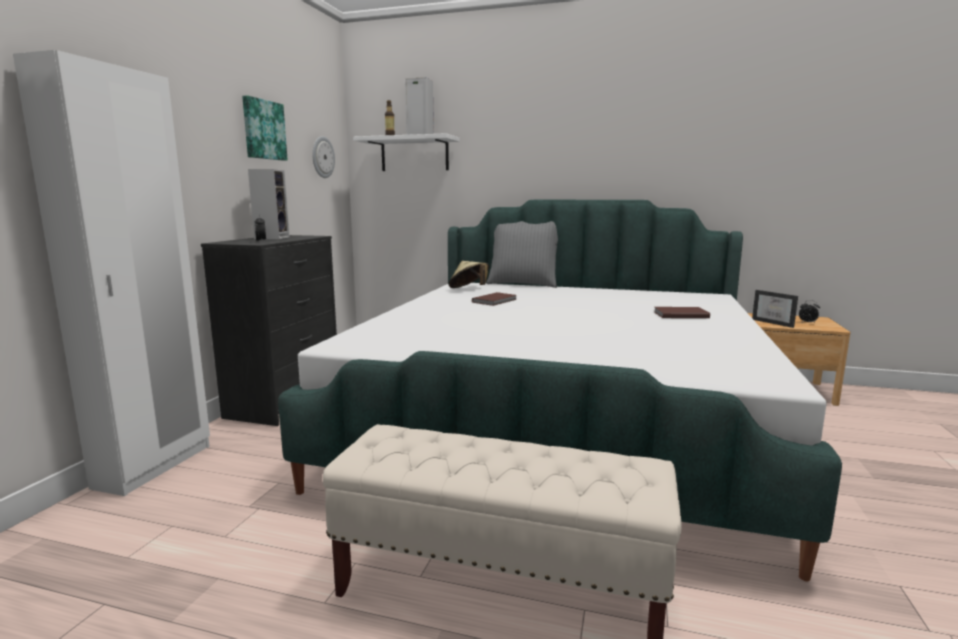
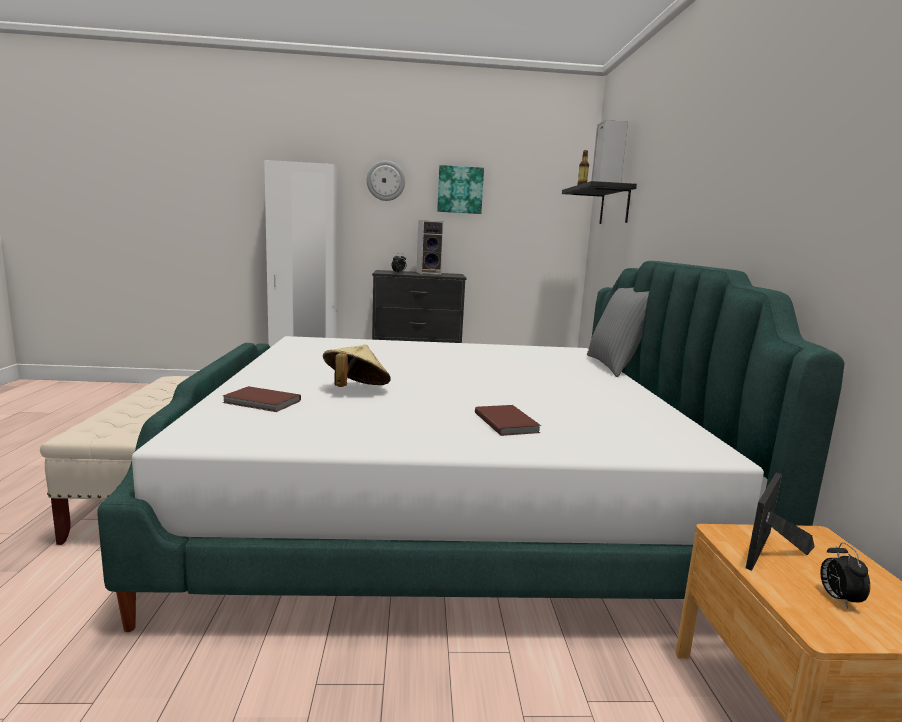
camera: 70 degrees right, 0 degrees up
wall clock [312,136,335,178] -> wall clock moved to [367,161,405,201]
white shelf [353,133,459,171] -> black shelf [562,181,637,224]
beige hat [449,261,489,288] -> beige hat moved to [323,345,391,387]
brown book [472,292,517,306] -> brown book moved to [223,386,301,412]

